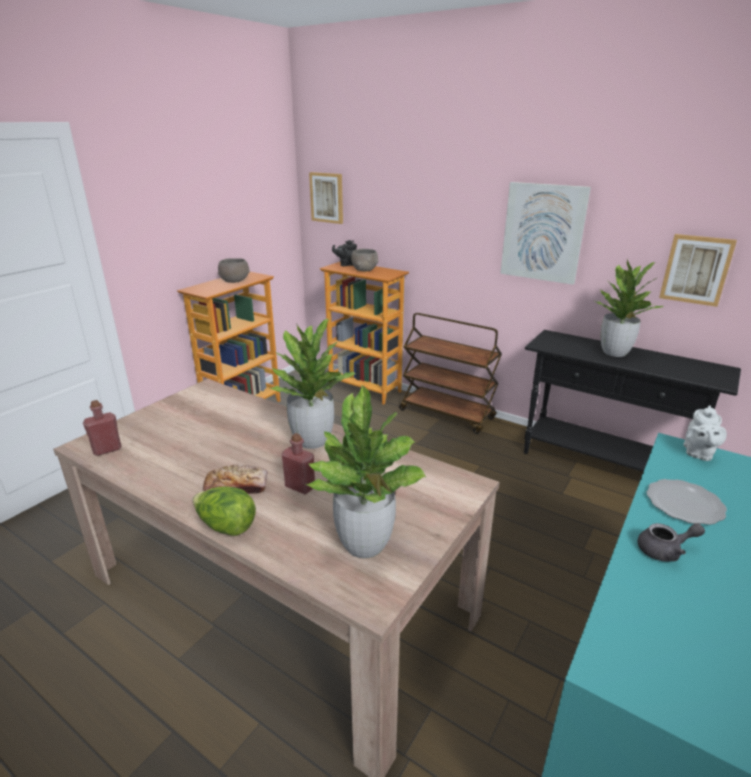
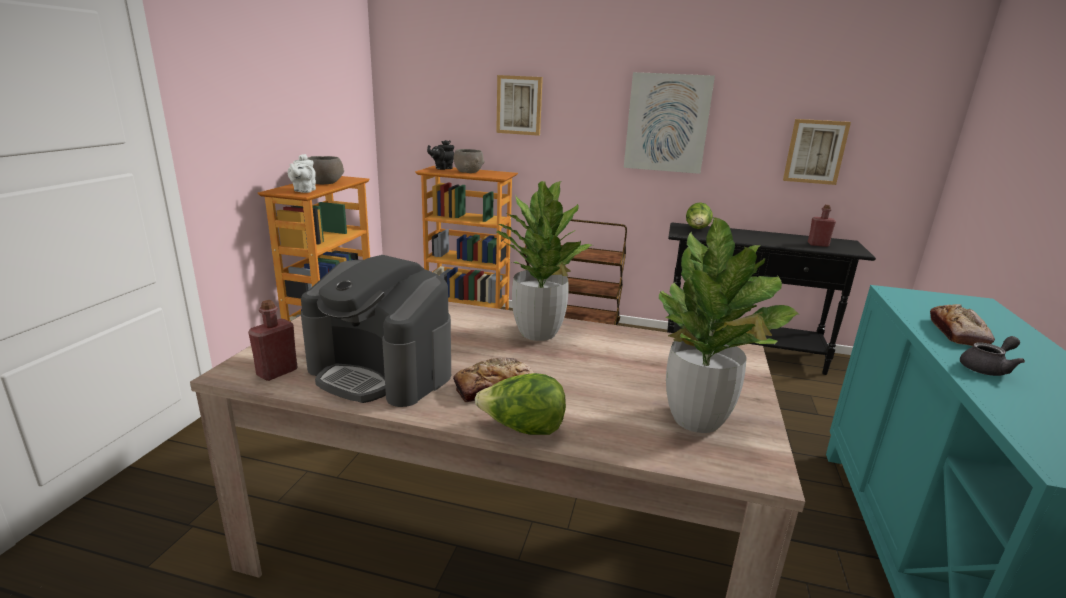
camera: 20 degrees left, 5 degrees down
red bottle [282,433,315,494] -> red bottle moved to [808,204,836,247]
picture [309,172,343,224] -> picture moved to [496,75,543,136]
potted plant [595,259,664,357] -> none
plate [647,479,727,525] -> bread [930,304,995,346]
white teapot [684,405,727,461] -> white teapot moved to [288,154,316,193]
none -> coffee machine [301,255,451,407]
none -> lettuce [686,202,713,229]

